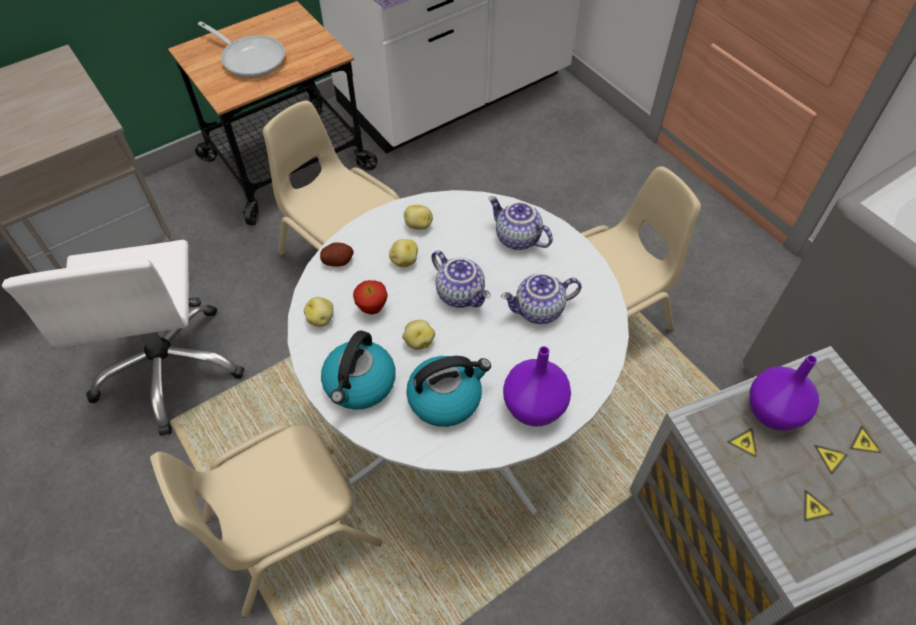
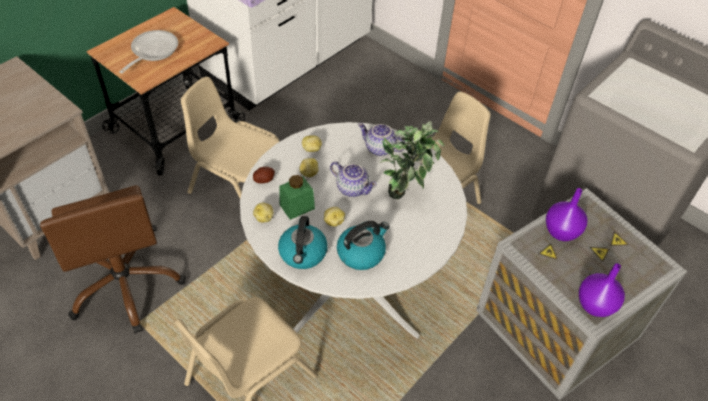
camera: 15 degrees left, 5 degrees down
white office chair [2,240,244,436] -> brown office chair [40,185,186,333]
frying pan [198,22,285,78] -> frying pan turned 90 degrees counterclockwise [119,30,178,73]
apple [353,280,388,314] -> green jar [280,175,315,220]
teapot [501,273,581,324] -> potted plant [380,121,444,199]
purple vase [503,346,571,426] -> purple vase moved to [579,263,625,317]

